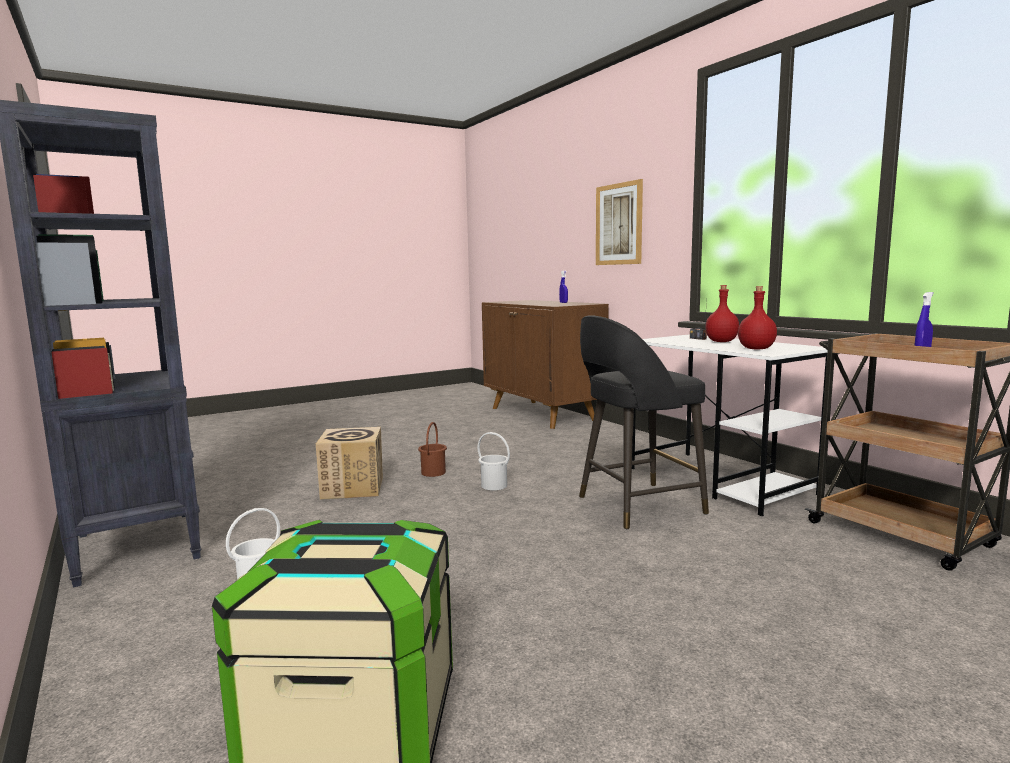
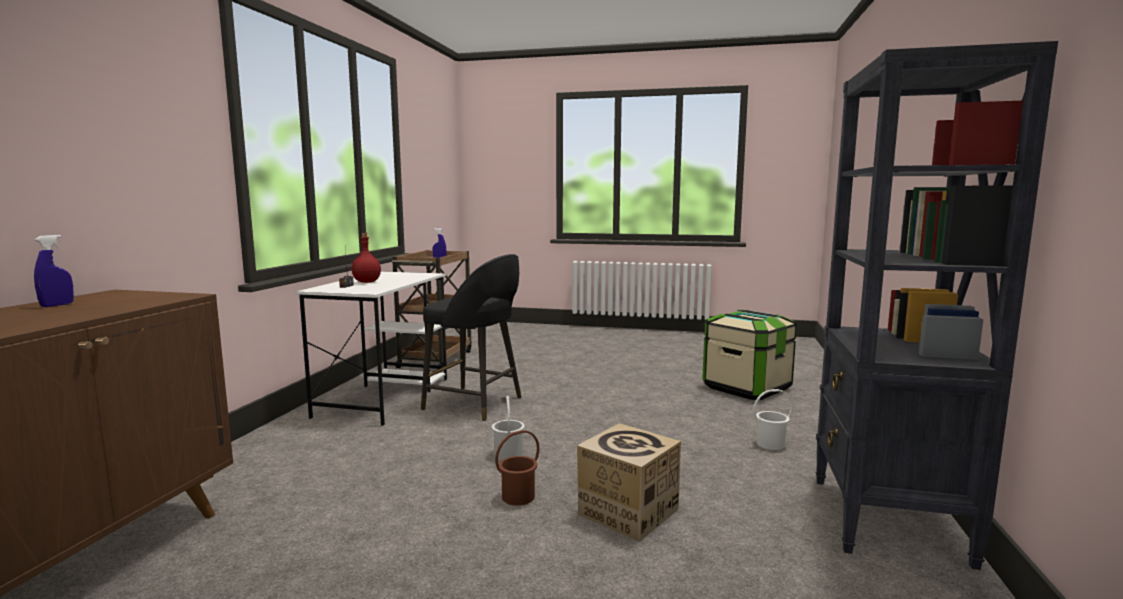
camera: 135 degrees left, 0 degrees up
picture [596,179,643,265] -> none
red bottle [738,286,777,350] -> none

